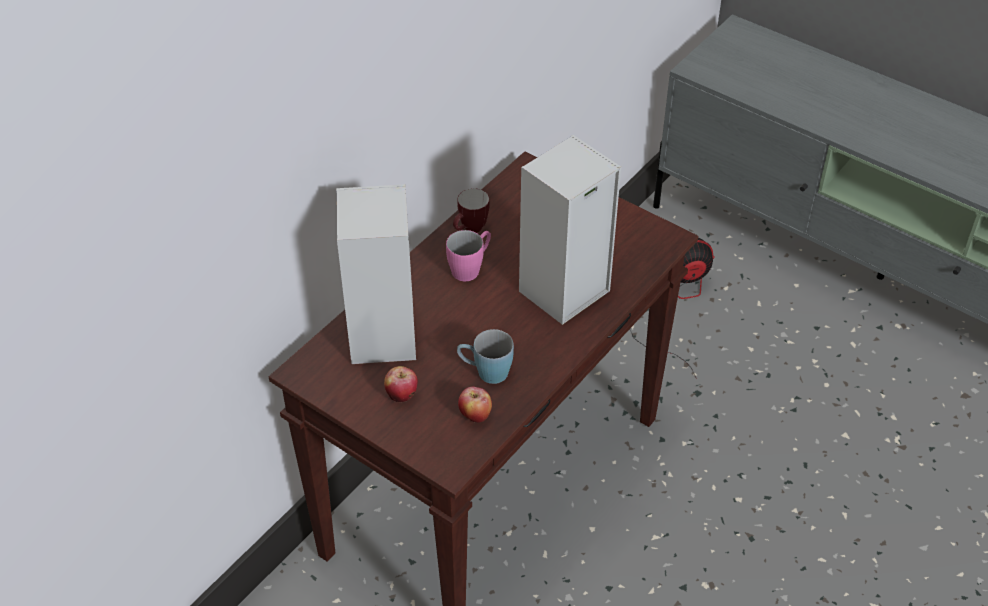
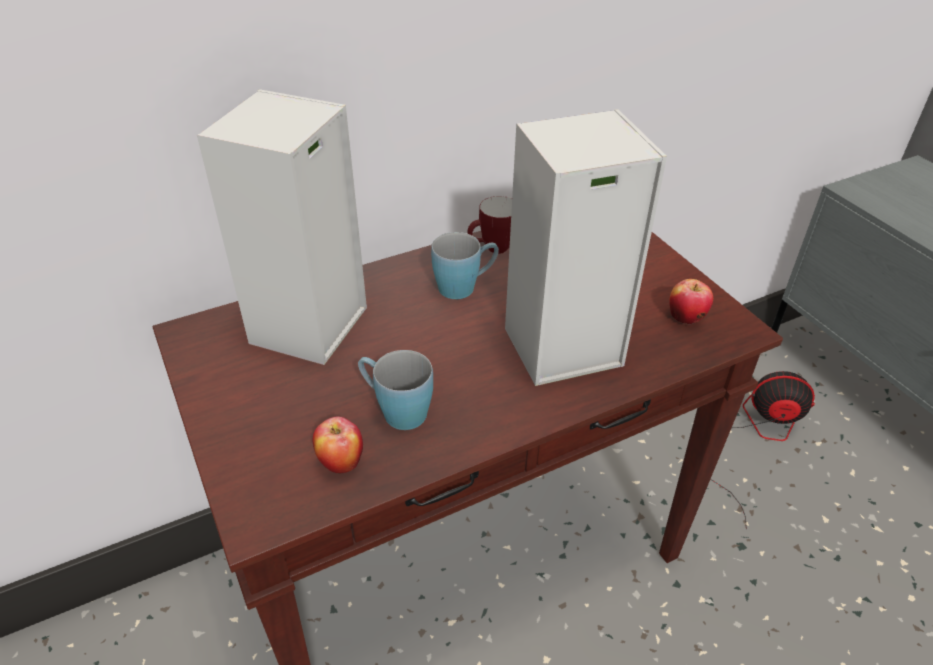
camera: 25 degrees right, 5 degrees down
apple [384,366,418,402] -> apple moved to [669,279,713,325]
pink mug [446,230,491,281] -> blue mug [431,232,499,299]

